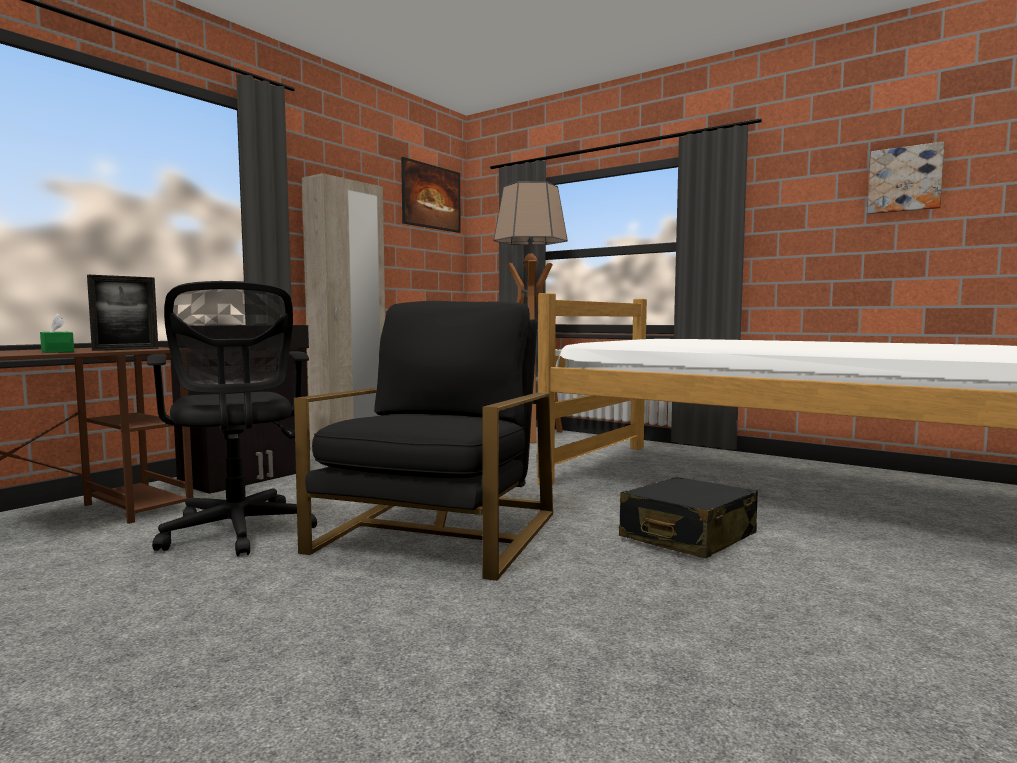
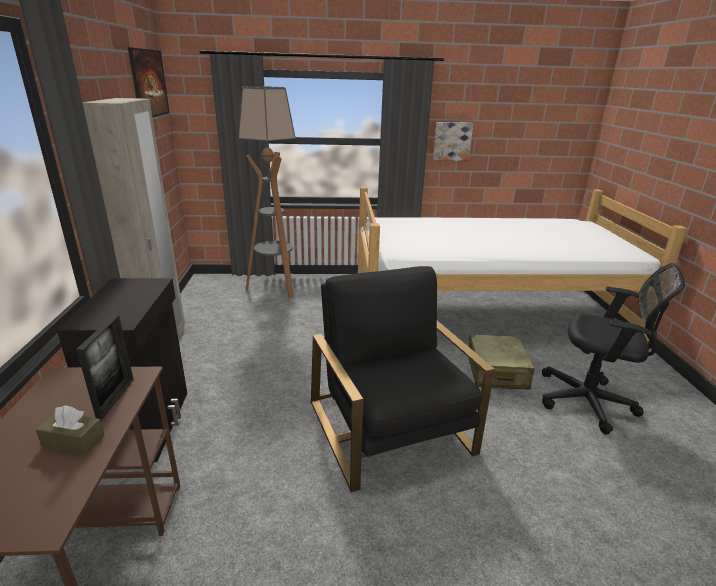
camera: 40 degrees left, 20 degrees up
green tissue box [40,313,74,353] -> brown tissue box [36,405,105,454]
black office chair [147,281,317,556] -> black office chair moved to [542,263,685,434]
black suitcase [619,477,758,558] -> beige suitcase [468,334,535,390]
picture [868,141,945,214] -> picture moved to [433,122,474,161]

